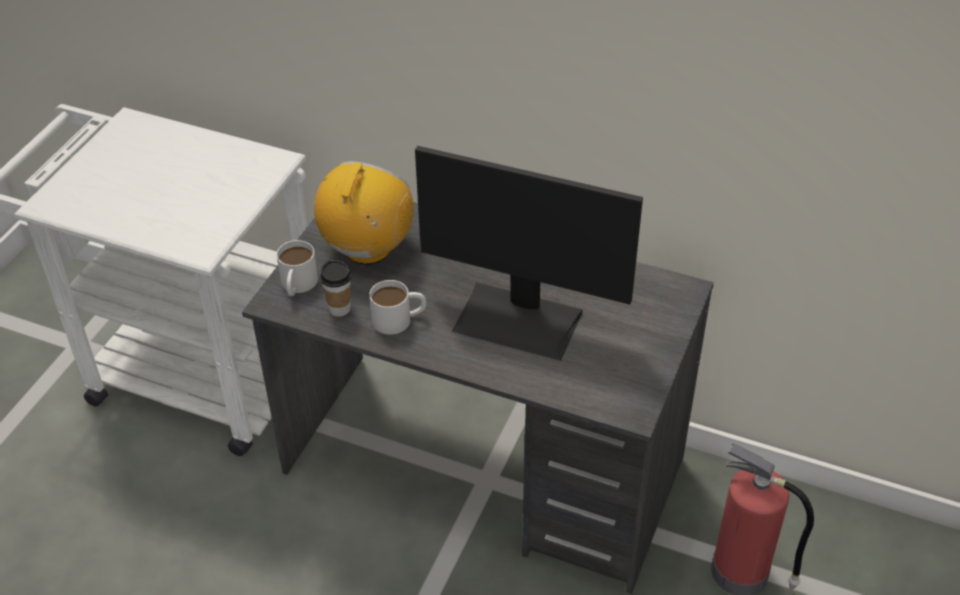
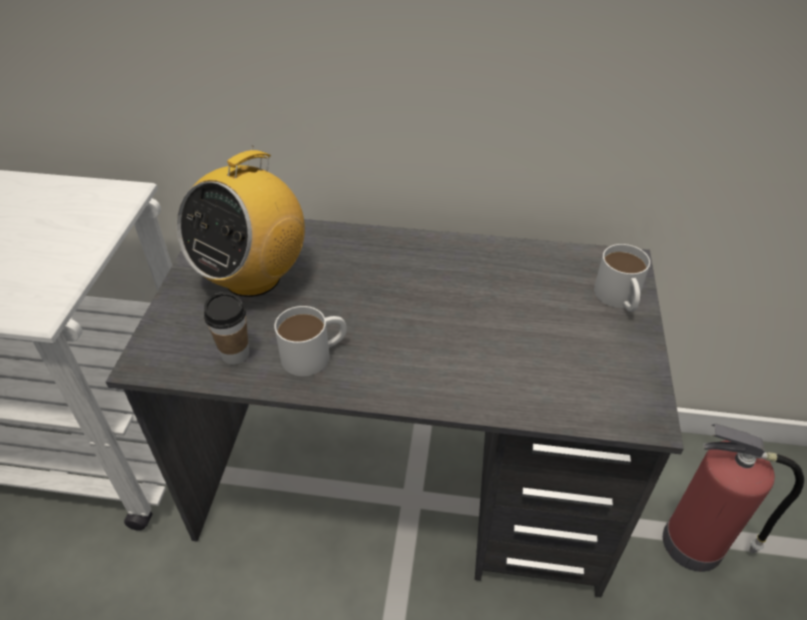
camera: 15 degrees left, 0 degrees up
white mug [276,240,318,296] -> white mug moved to [594,244,650,312]
radio [314,161,414,264] -> radio turned 150 degrees counterclockwise [176,145,305,297]
monitor [415,146,643,361] -> none

